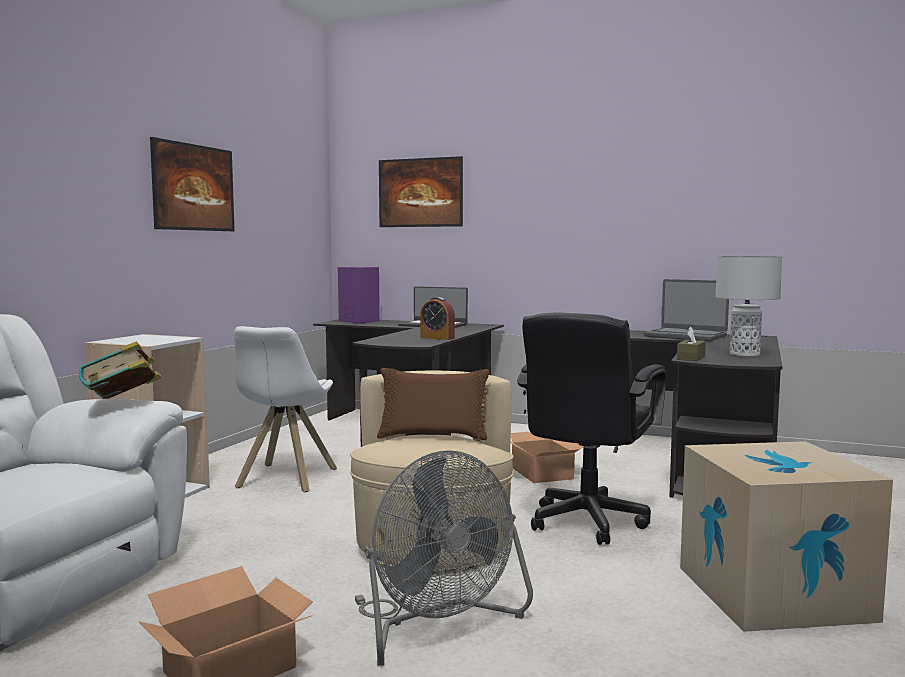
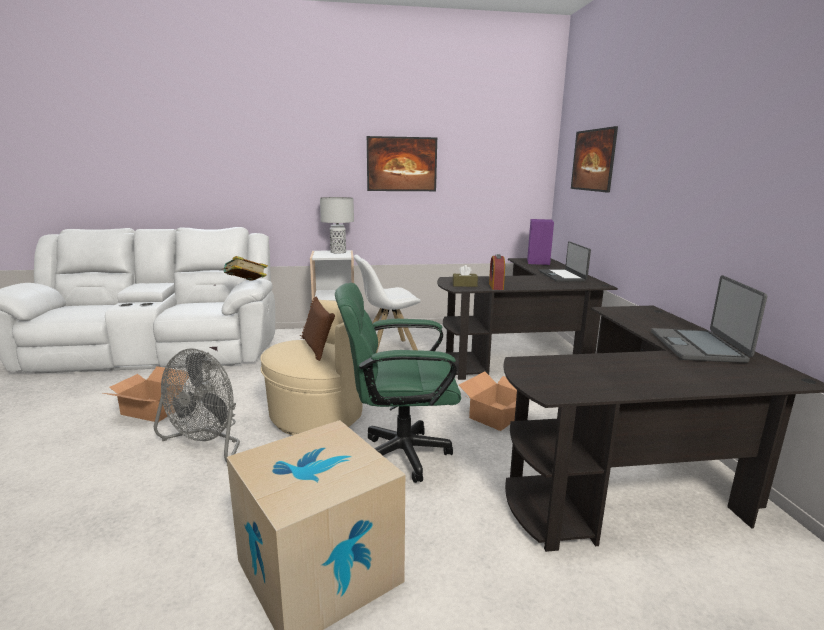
camera: 60 degrees right, 10 degrees up
black office chair [517,312,666,545] -> green office chair [335,283,461,483]
brown tissue box [677,327,706,361] -> brown tissue box moved to [453,265,478,287]
white table lamp [715,256,782,356] -> white table lamp moved to [320,197,354,254]

